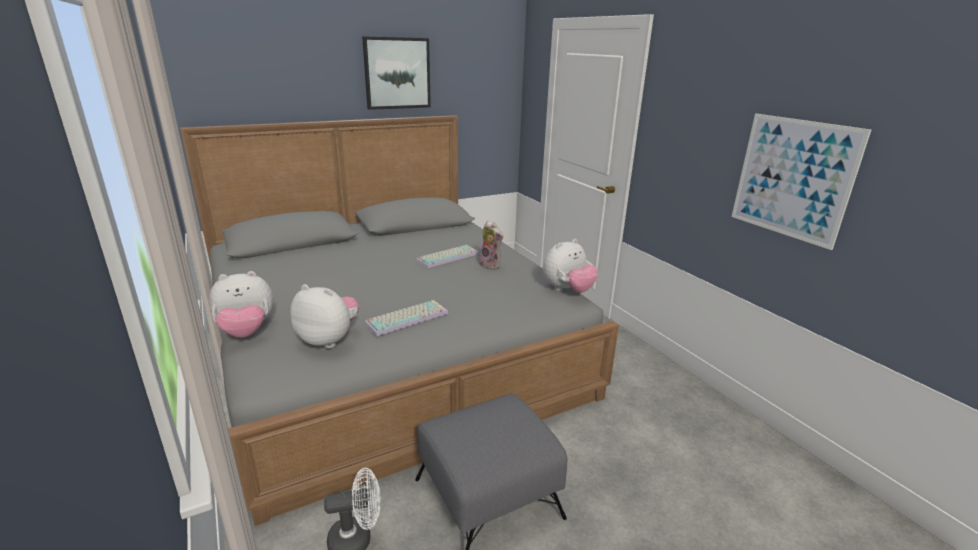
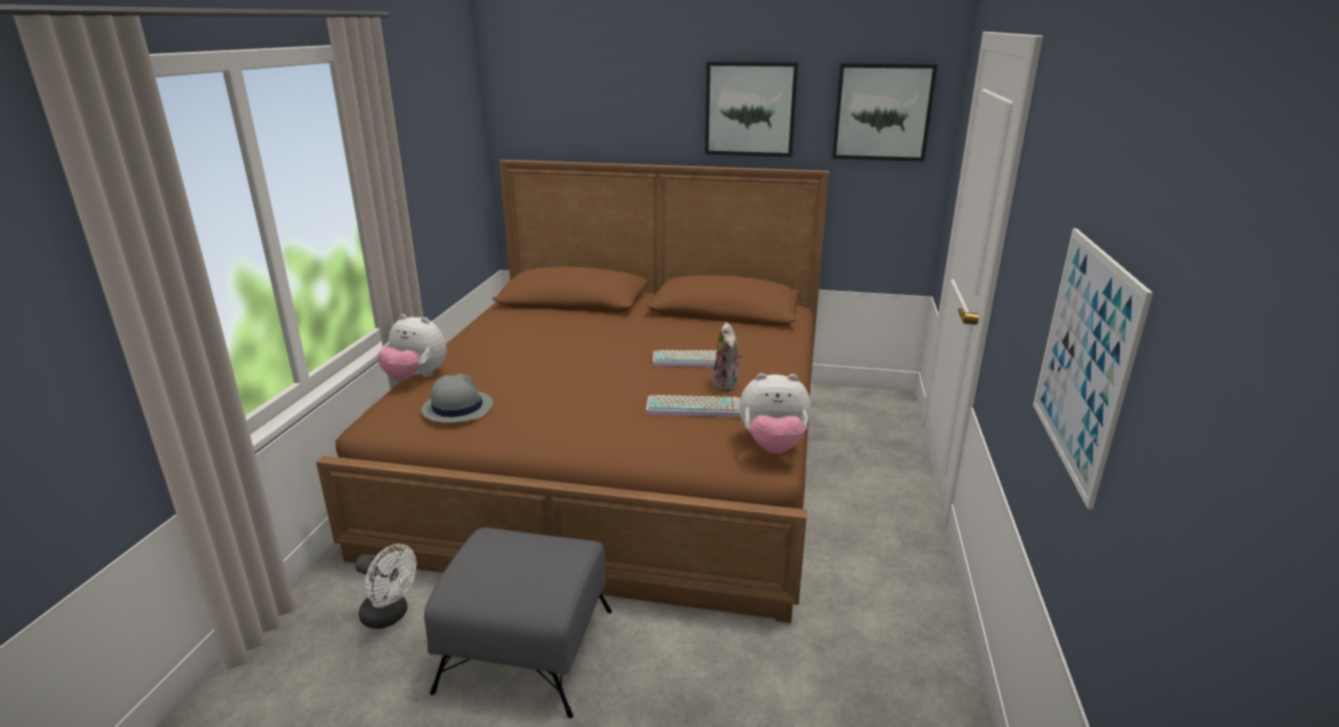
camera: 40 degrees right, 0 degrees up
grey bed [180,115,619,526] -> brown bed [316,160,829,623]
plush toy [290,284,359,348] -> grey hat [422,374,493,423]
keyboard [364,300,448,336] -> keyboard moved to [645,395,741,417]
none -> picture [832,63,938,162]

